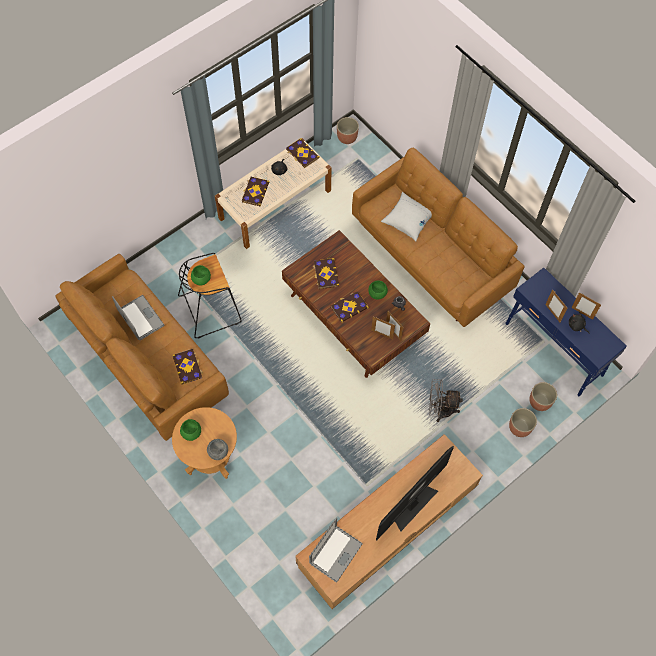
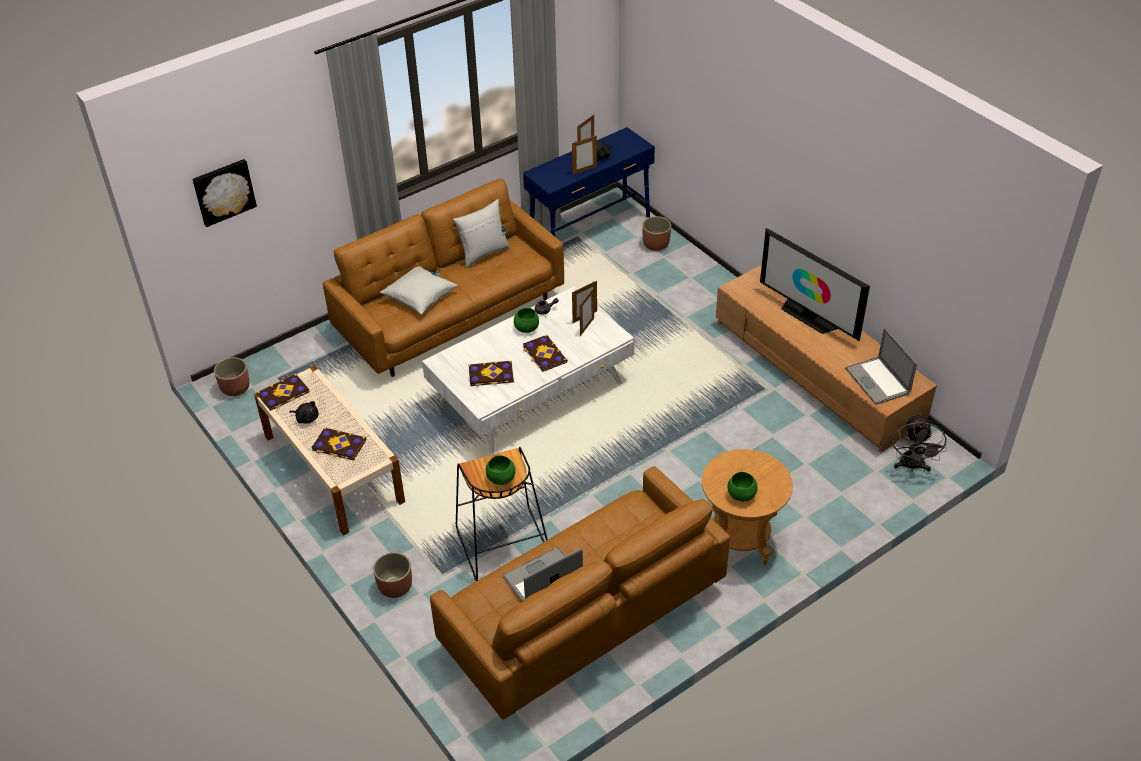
camera: 85 degrees left, 20 degrees down
book [172,349,203,385] -> none
grey bowl [207,439,228,460] -> none
brown coffee table [282,230,430,378] -> white coffee table [422,287,634,453]
laptop [309,517,363,582] -> laptop turned 150 degrees counterclockwise [845,328,917,405]
grey fan [429,379,463,422] -> grey fan moved to [893,413,947,472]
planter [509,408,537,437] -> planter moved to [373,552,412,598]
none -> picture [192,159,257,227]
none -> grey pillow [453,199,510,268]

